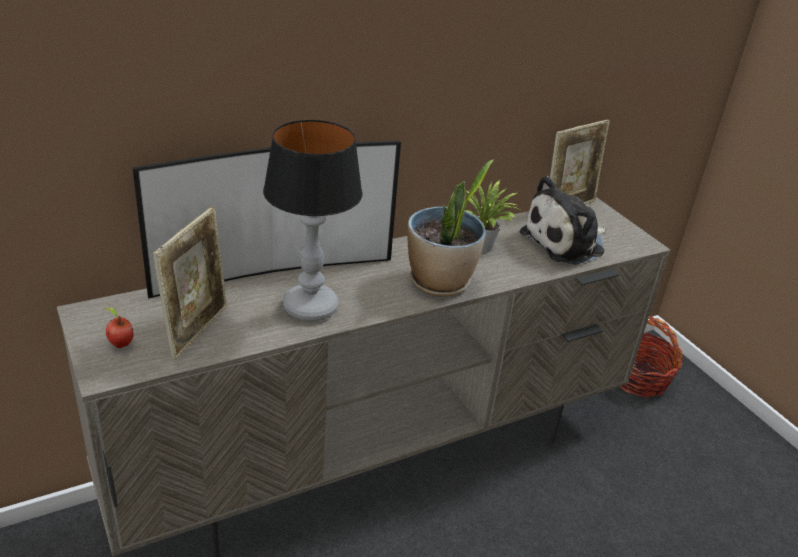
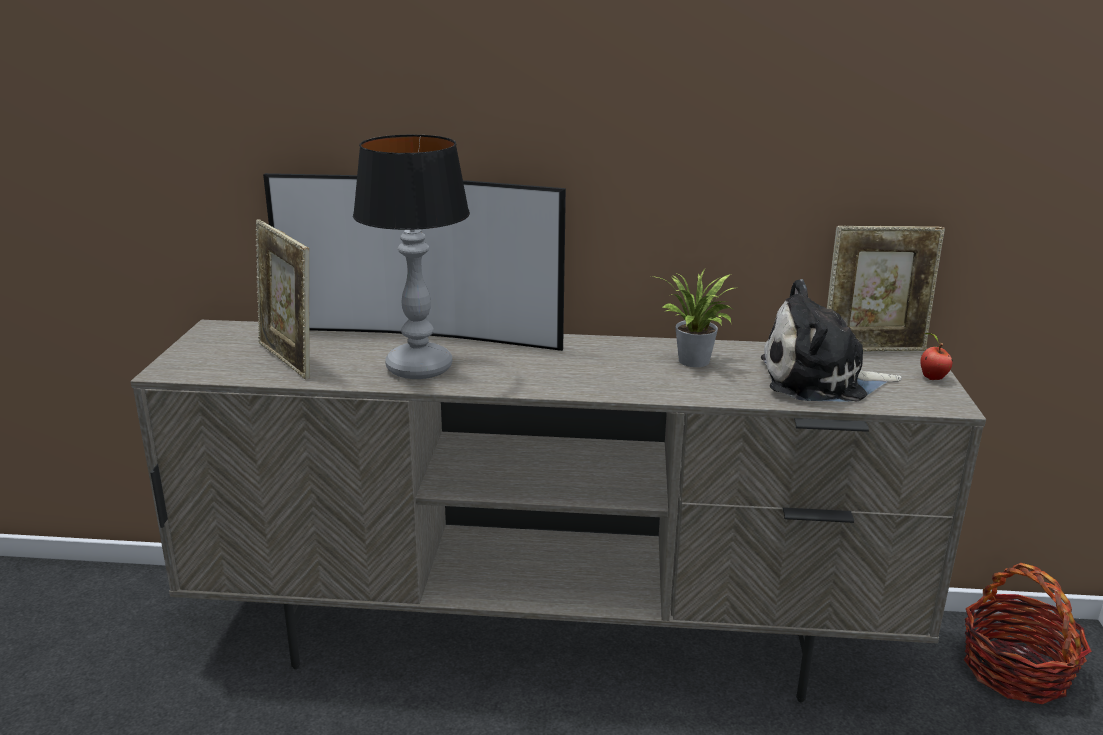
camera: 35 degrees right, 10 degrees down
apple [106,308,134,348] -> apple moved to [920,333,953,380]
picture frame [153,207,227,360] -> picture frame turned 90 degrees clockwise [256,219,310,379]
potted plant [408,159,494,297] -> none

